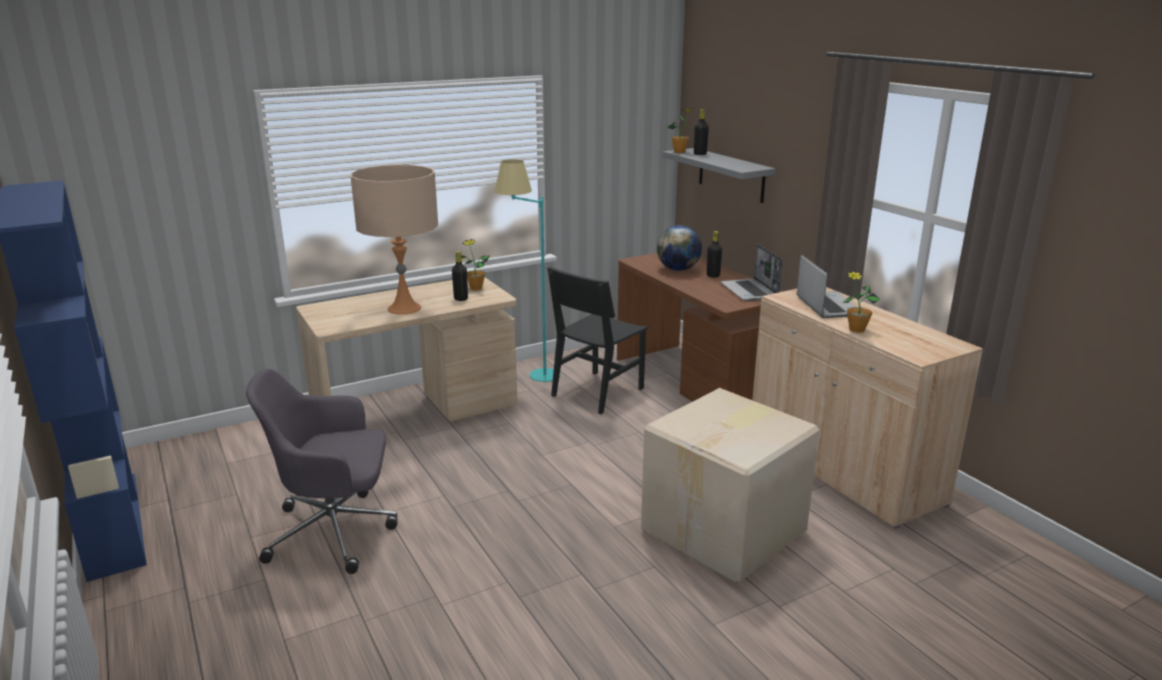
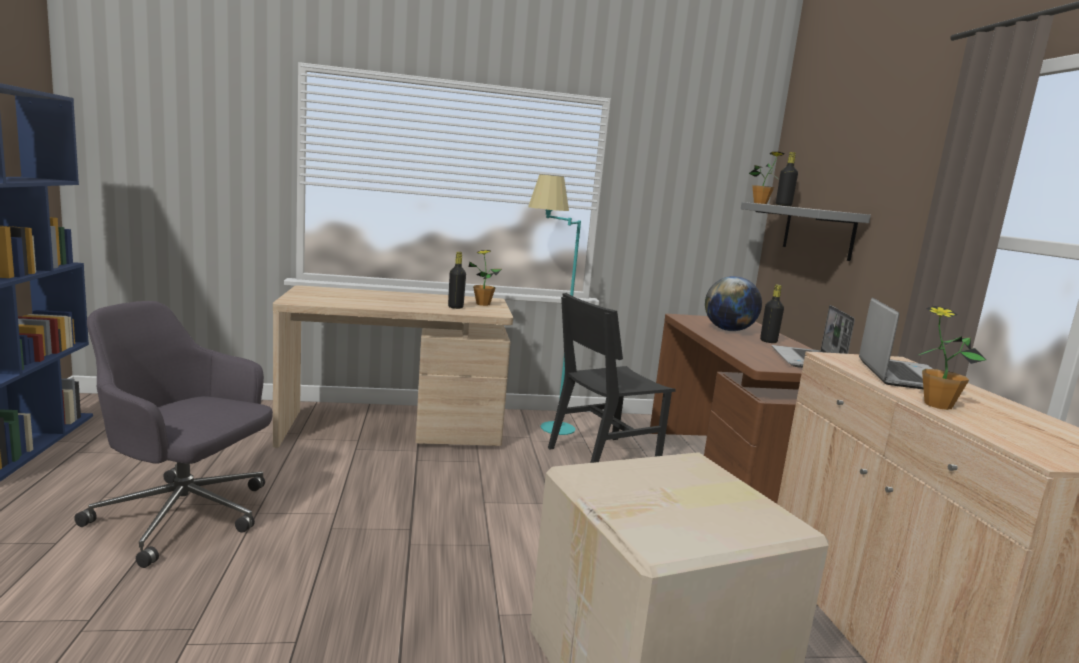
camera: 20 degrees right, 10 degrees down
beige table lamp [350,165,438,315] -> none

